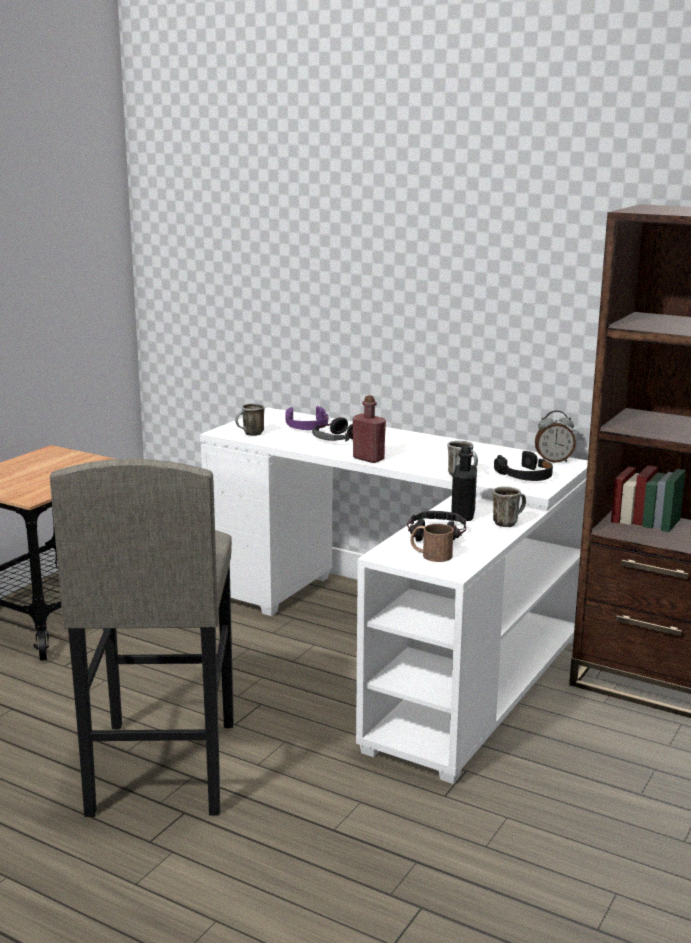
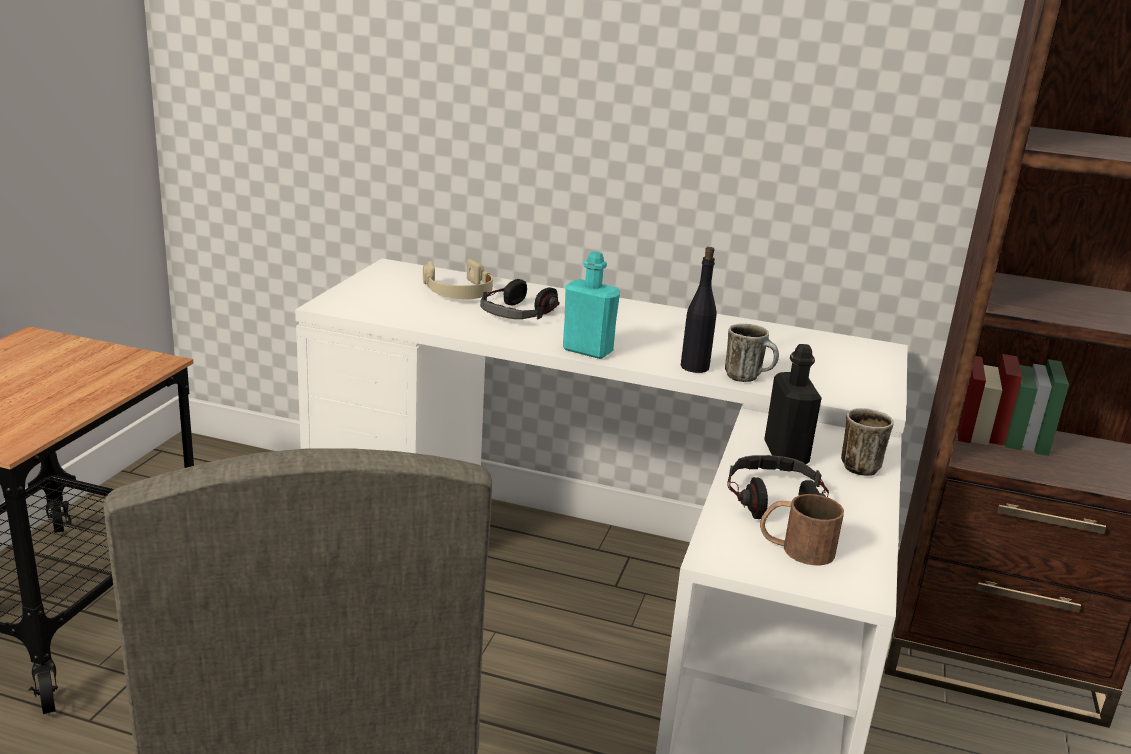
camera: 15 degrees left, 5 degrees up
mug [235,403,265,436] -> none
purple headphones [286,406,328,430] -> beige headphones [423,259,493,300]
red bottle [353,395,386,463] -> turquoise bottle [563,251,620,359]
black headphones [494,451,553,481] -> none
alarm clock [535,410,576,463] -> none
none -> black bottle [681,247,717,373]

